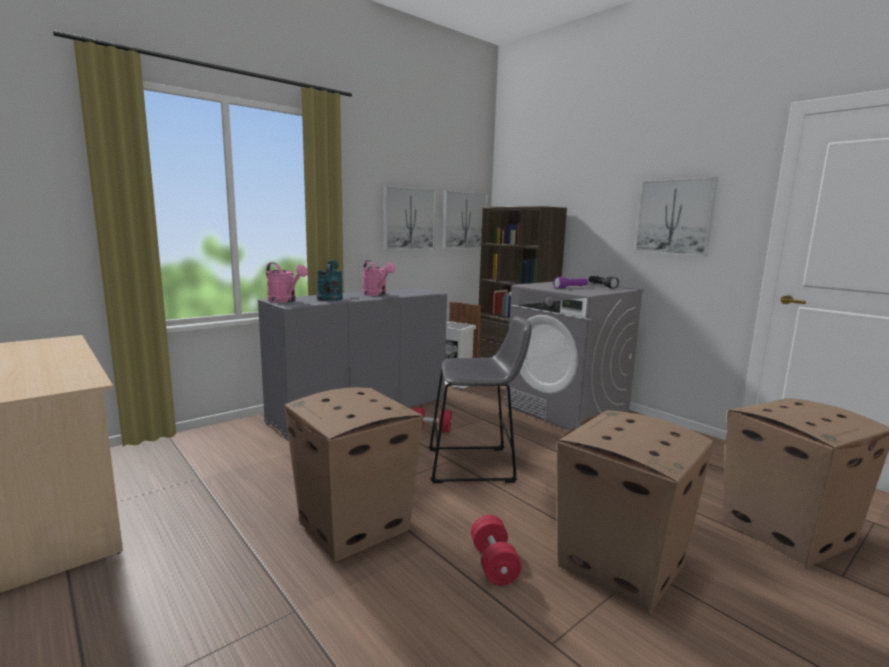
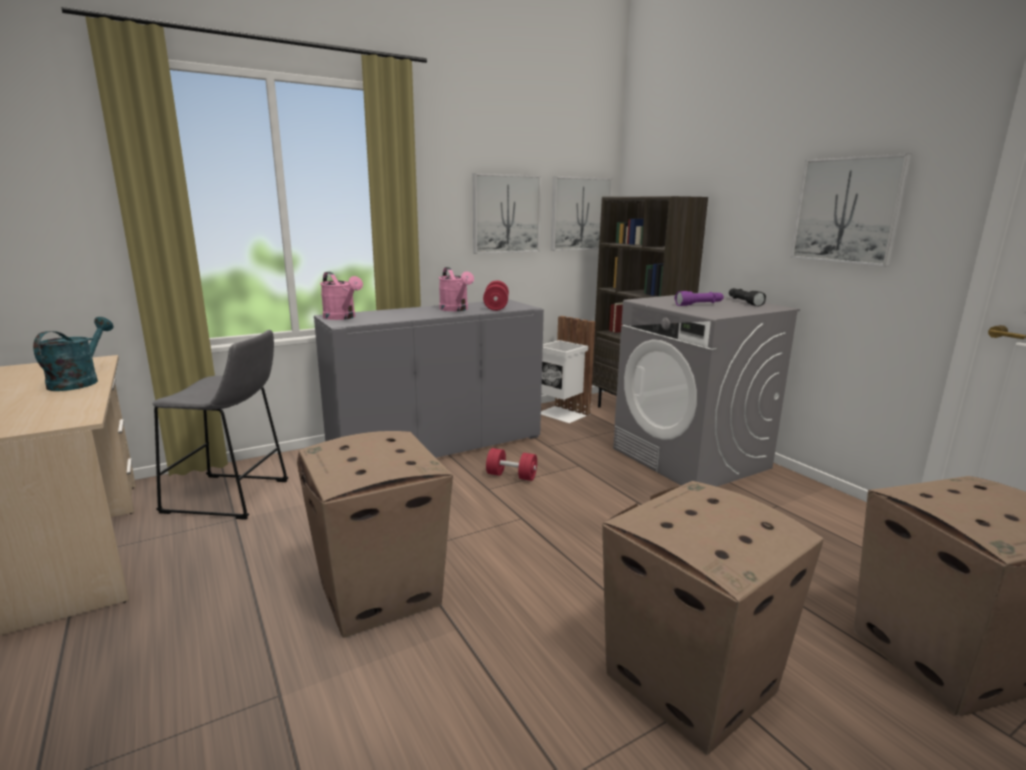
camera: 10 degrees right, 5 degrees up
turquoise watering can [317,260,343,301] -> turquoise watering can moved to [33,317,113,391]
grey stool [429,316,532,483] -> grey stool moved to [152,330,288,520]
red dumbbell [471,515,522,586] -> red dumbbell moved to [483,281,509,311]

